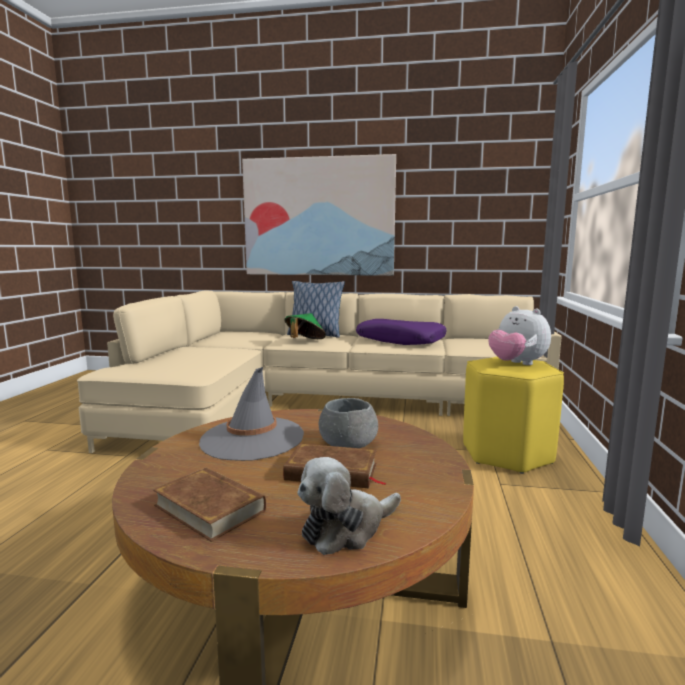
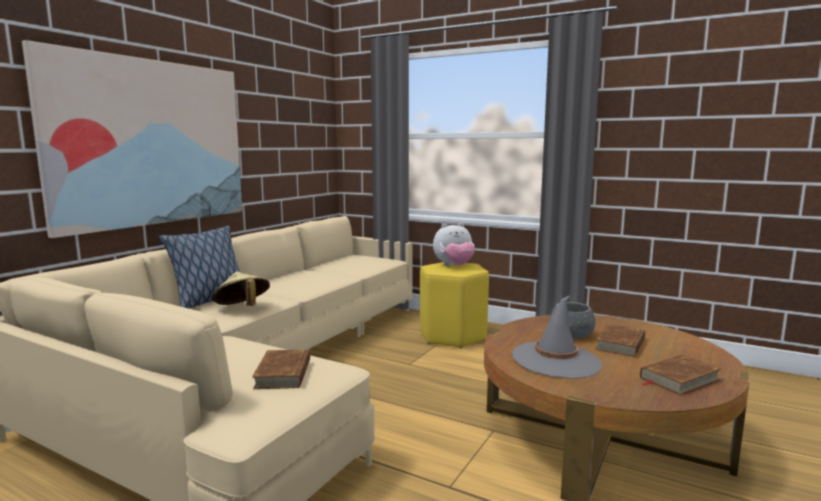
camera: 70 degrees left, 0 degrees up
green hat [285,313,326,339] -> beige hat [211,271,270,306]
plush toy [297,457,401,555] -> none
purple pillow [356,319,447,345] -> none
none -> brown book [252,349,310,389]

